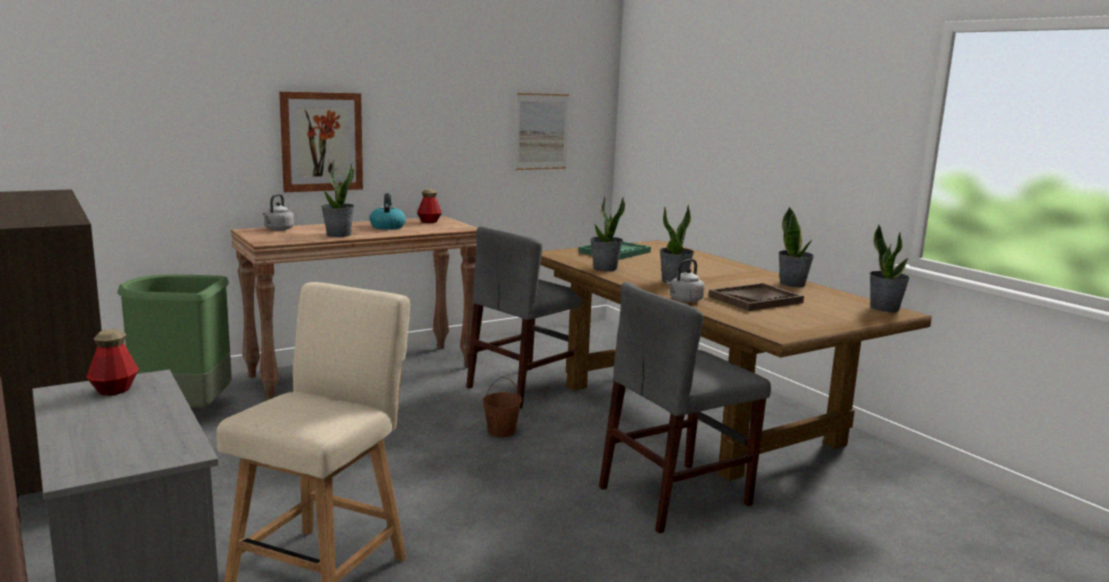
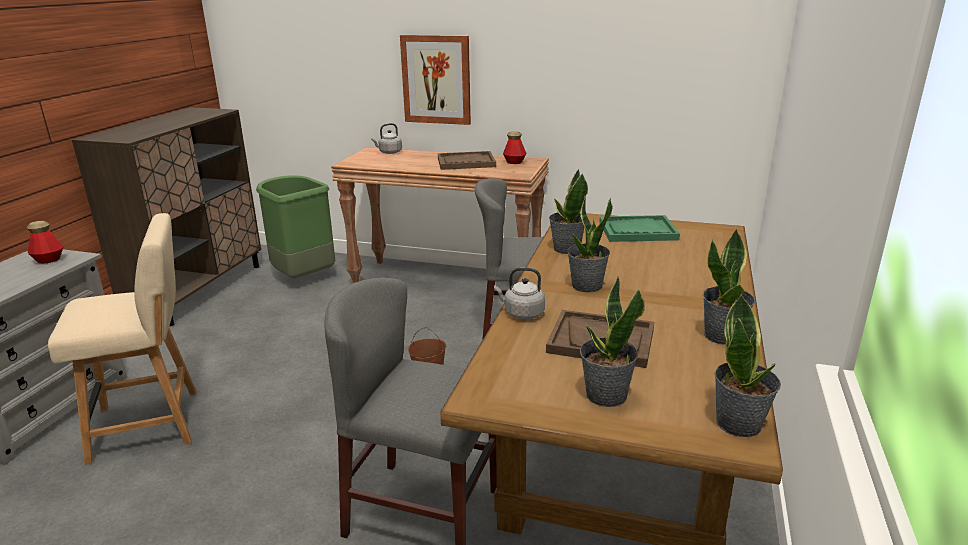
camera: 50 degrees right, 10 degrees up
potted plant [321,163,354,237] -> potted plant moved to [580,277,645,407]
kettle [370,193,406,230] -> brown tray [438,151,496,170]
picture [515,93,569,170] -> none

